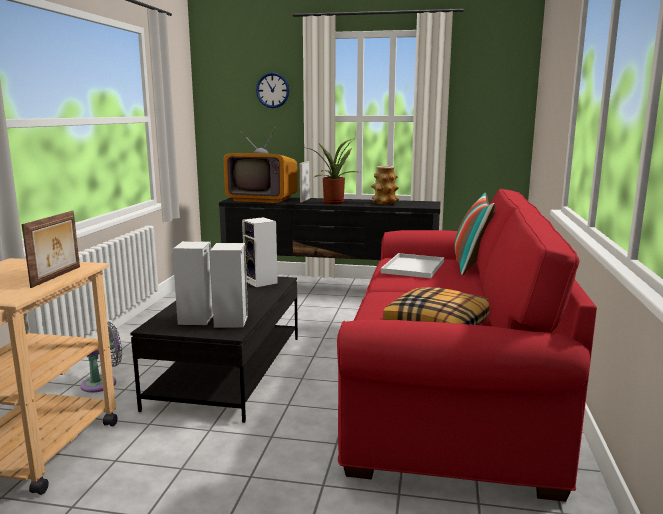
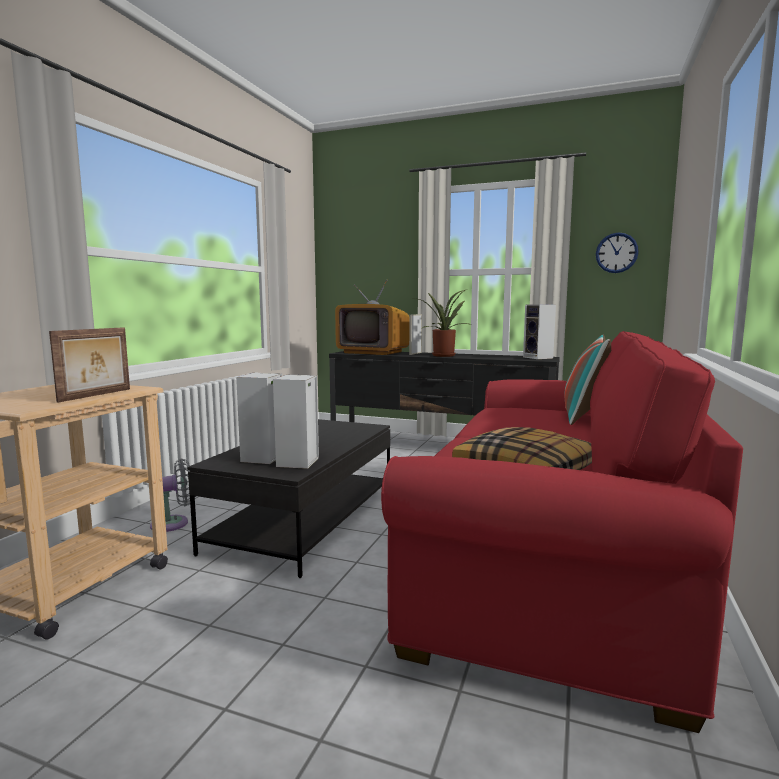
camera: 10 degrees right, 5 degrees down
speaker [242,217,278,287] -> speaker moved to [523,304,556,359]
wall clock [256,72,290,108] -> wall clock moved to [596,233,639,273]
vase [371,166,399,205] -> none
white tray [381,253,444,278] -> none

